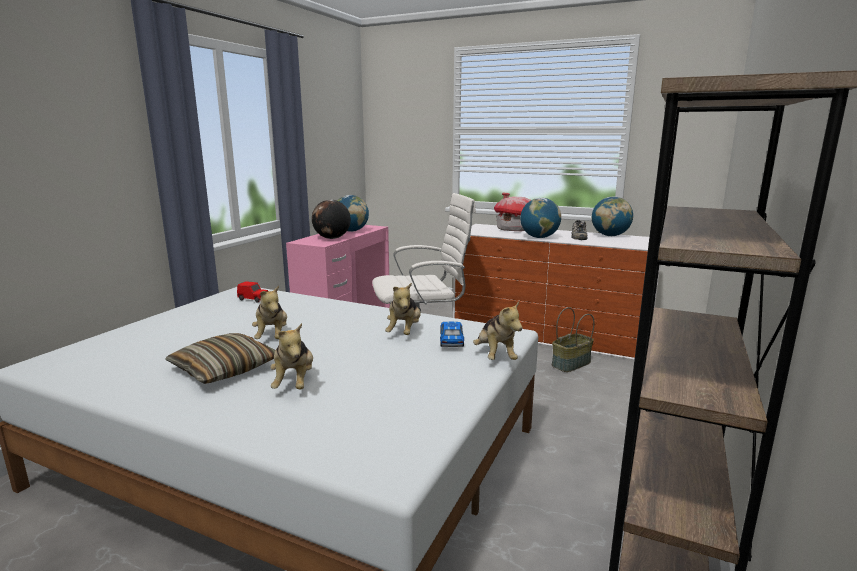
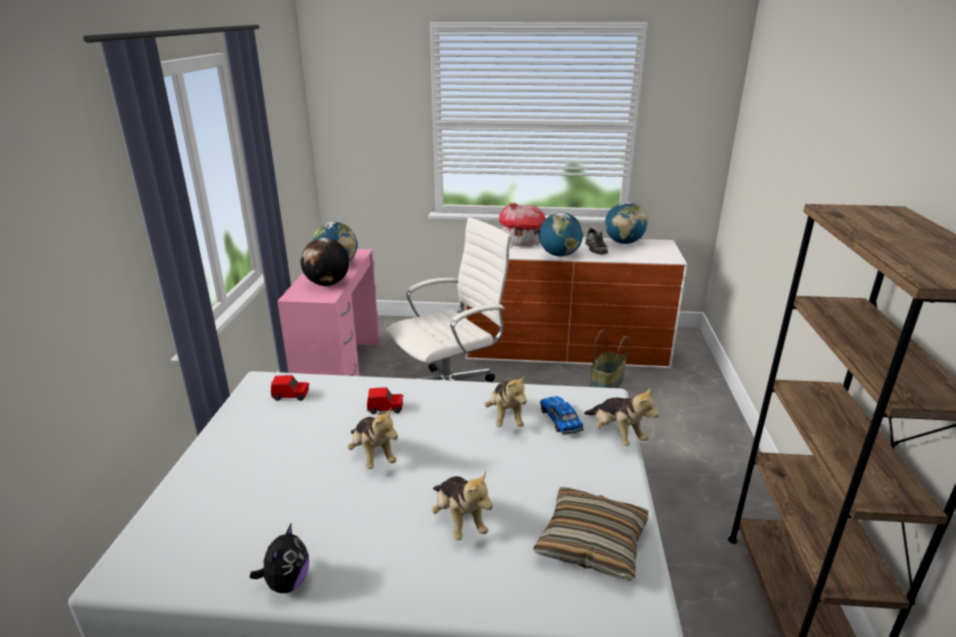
camera: 20 degrees left, 10 degrees up
pillow [165,333,275,384] -> pillow moved to [533,487,648,581]
none -> plush toy [250,524,309,593]
none -> red toy car [367,387,403,414]

